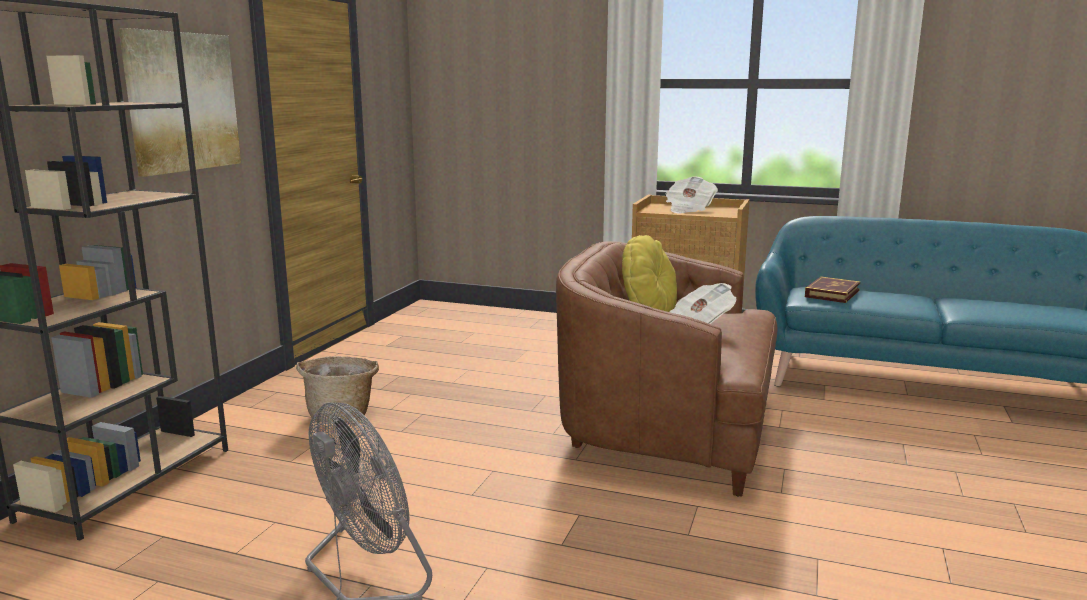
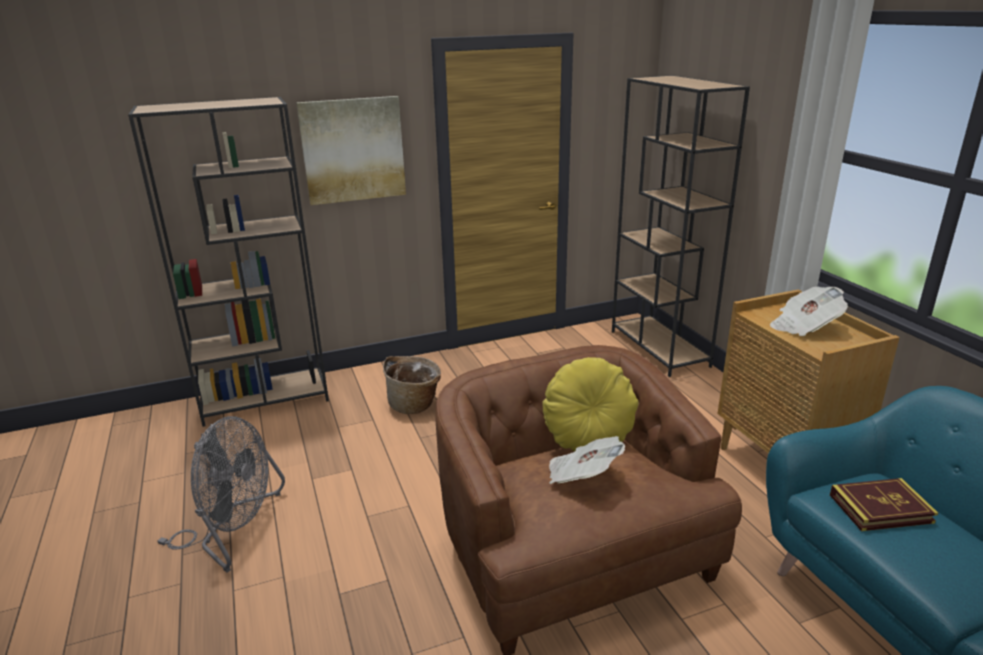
camera: 50 degrees right, 10 degrees up
none -> bookcase [612,75,750,377]

